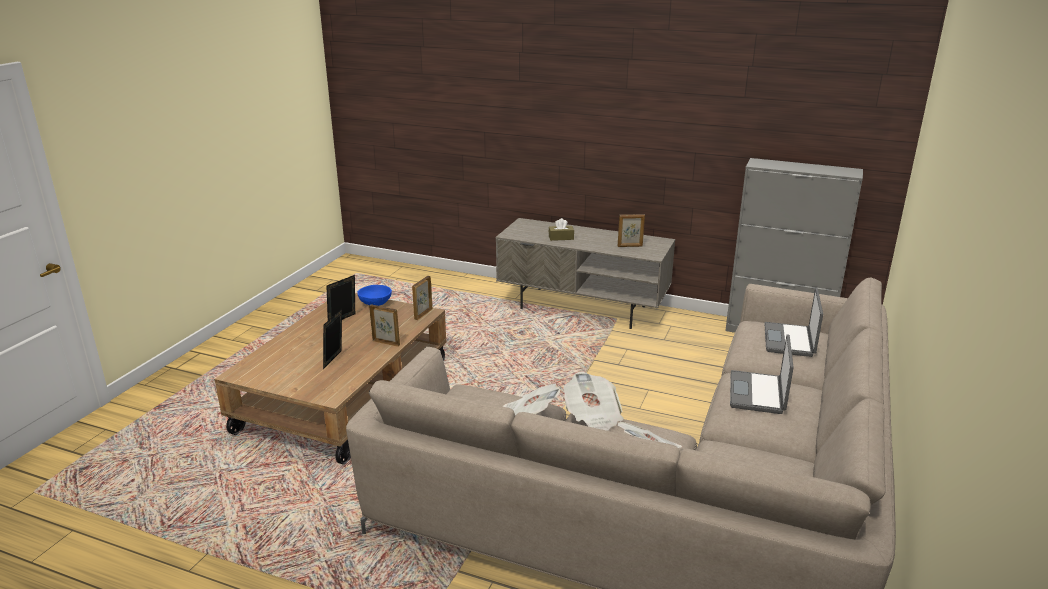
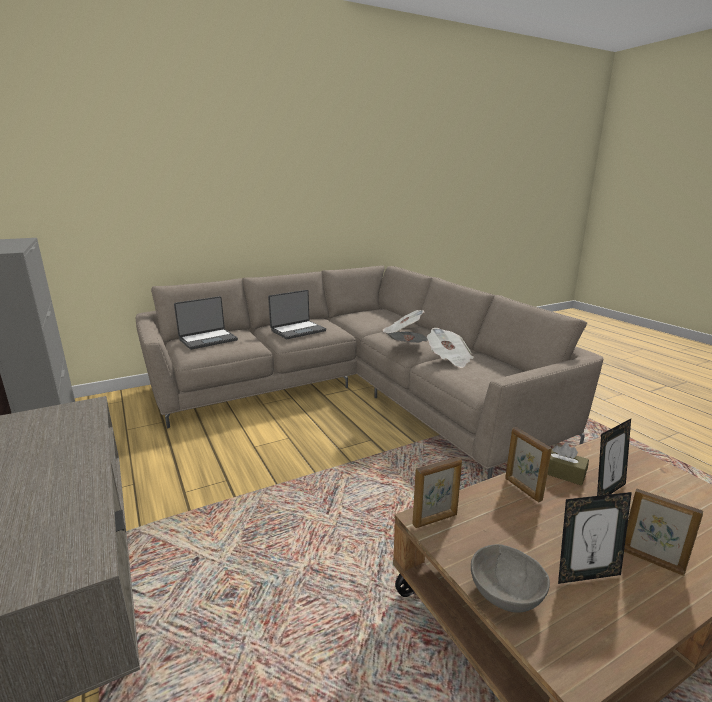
camera: 140 degrees left, 5 degrees down
blue bowl [357,285,392,306] -> grey bowl [471,544,550,613]
brown tissue box [549,218,574,241] -> brown tissue box moved to [548,443,589,486]
picture frame [618,214,645,247] -> picture frame moved to [624,488,703,576]

